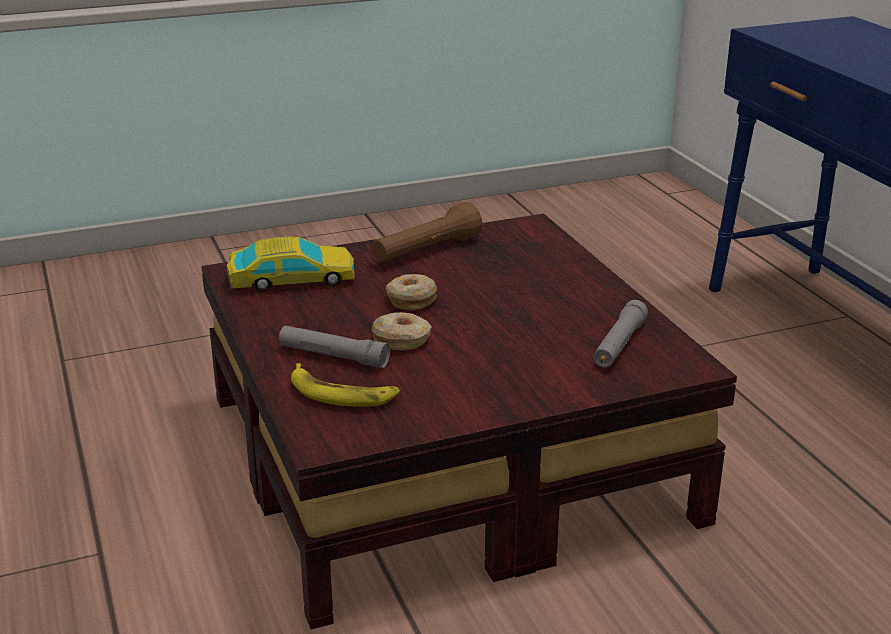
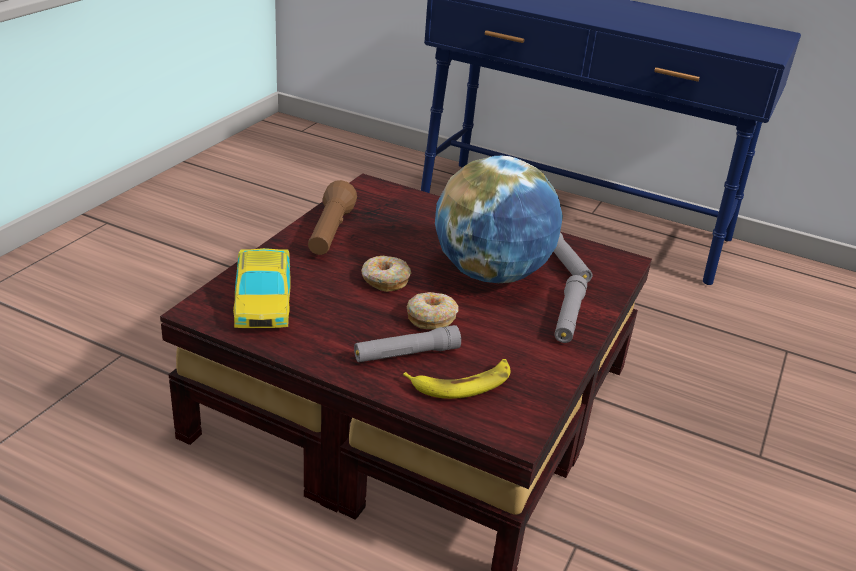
camera: 45 degrees left, 5 degrees up
toy car [227,236,355,292] -> toy car turned 135 degrees clockwise [233,248,290,328]
none -> globe [435,156,563,283]
none -> grey flashlight [554,275,587,343]

